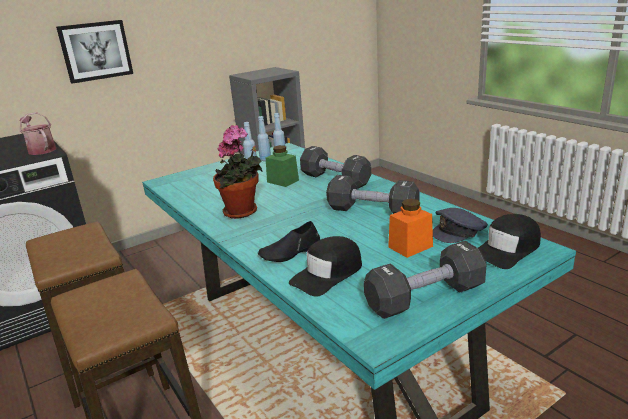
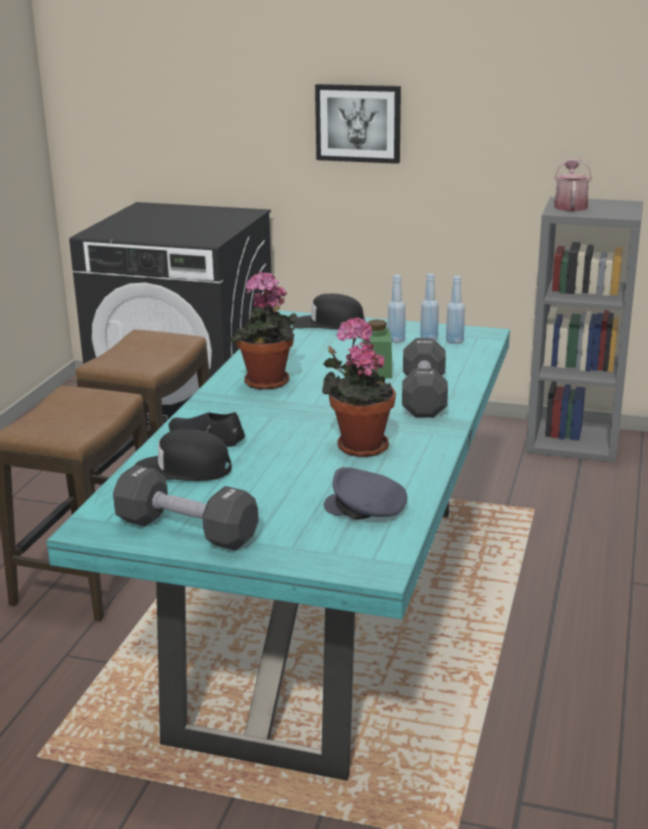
camera: 50 degrees right, 0 degrees up
watering can [19,112,56,155] -> watering can moved to [554,159,592,211]
black dumbbell [326,175,420,214] -> potted plant [322,317,396,457]
orange jar [388,199,433,258] -> none
black cap [478,214,541,269] -> black cap moved to [292,294,365,329]

